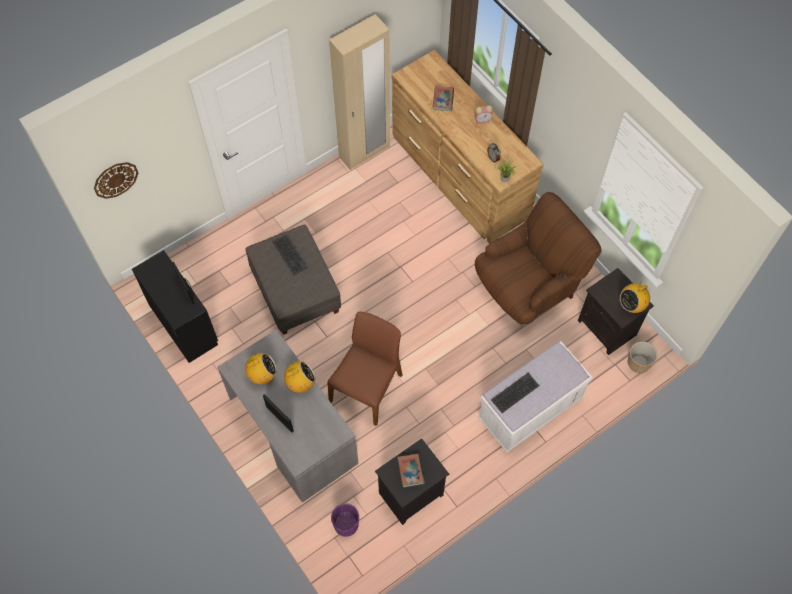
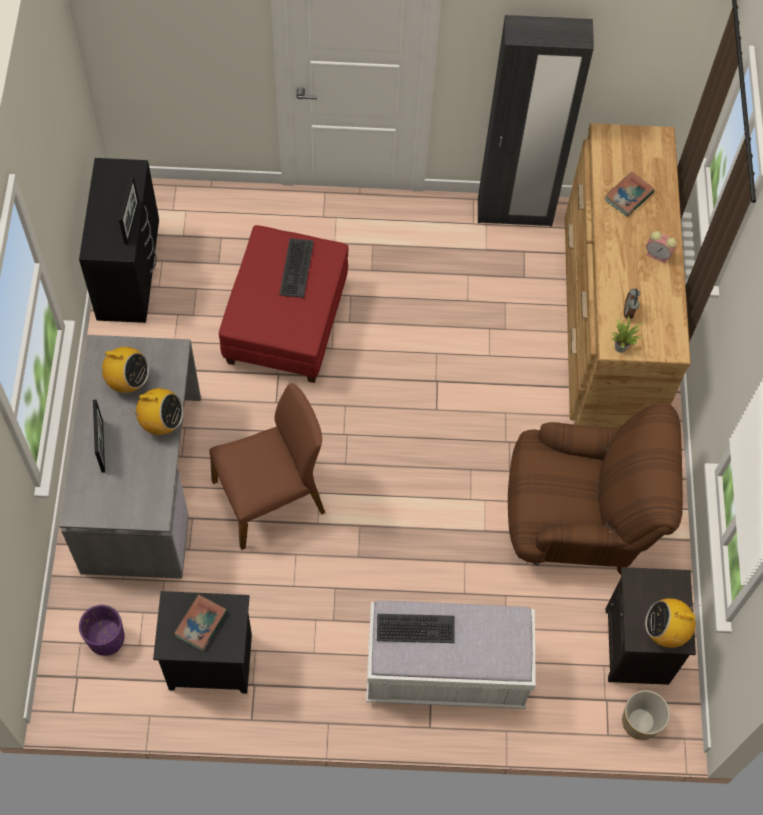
camera: 35 degrees right, 0 degrees up
wall clock [94,162,138,199] -> none
grey ottoman [245,225,341,335] -> red ottoman [219,225,348,383]
beige wardrobe [329,14,390,170] -> black wardrobe [478,15,594,227]

